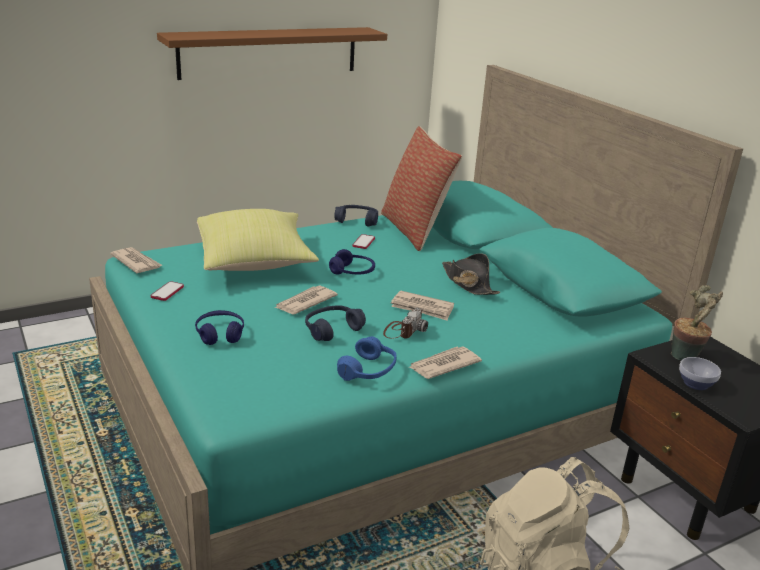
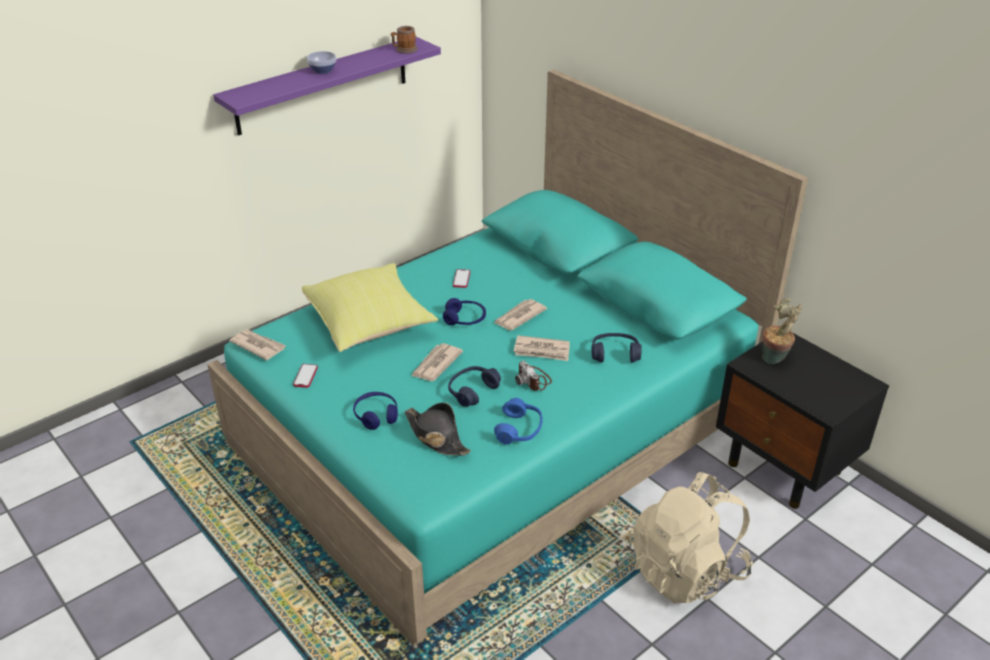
camera: 10 degrees left, 10 degrees up
brown shelf [157,27,387,80] -> purple shelf [213,37,441,136]
blue headphones [334,205,378,227] -> blue headphones moved to [592,333,642,363]
pillow [381,126,462,251] -> none
camera [383,308,428,339] -> camera turned 135 degrees clockwise [515,361,552,391]
newspaper [408,346,482,379] -> newspaper moved to [494,299,547,330]
black hat [442,253,500,295] -> black hat moved to [405,403,471,456]
bowl [679,357,721,390] -> bowl moved to [307,51,336,74]
none -> mug [391,26,418,54]

